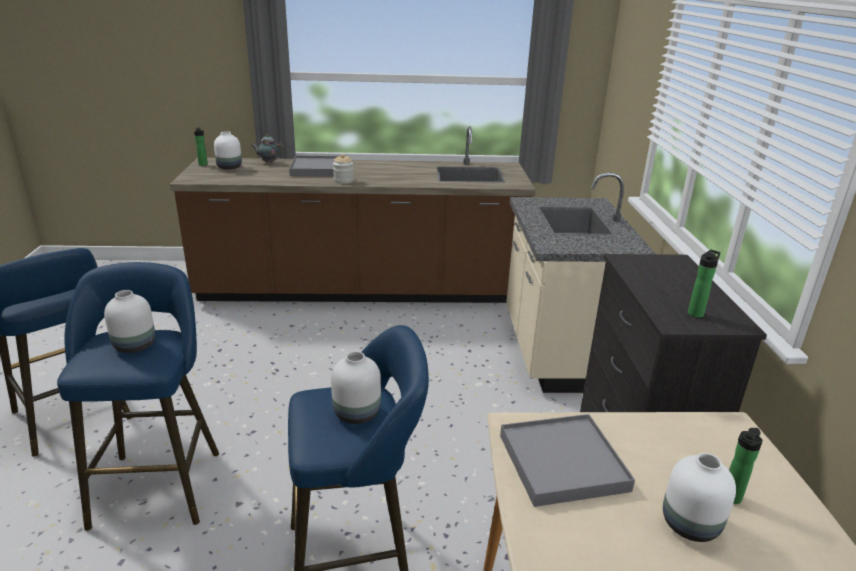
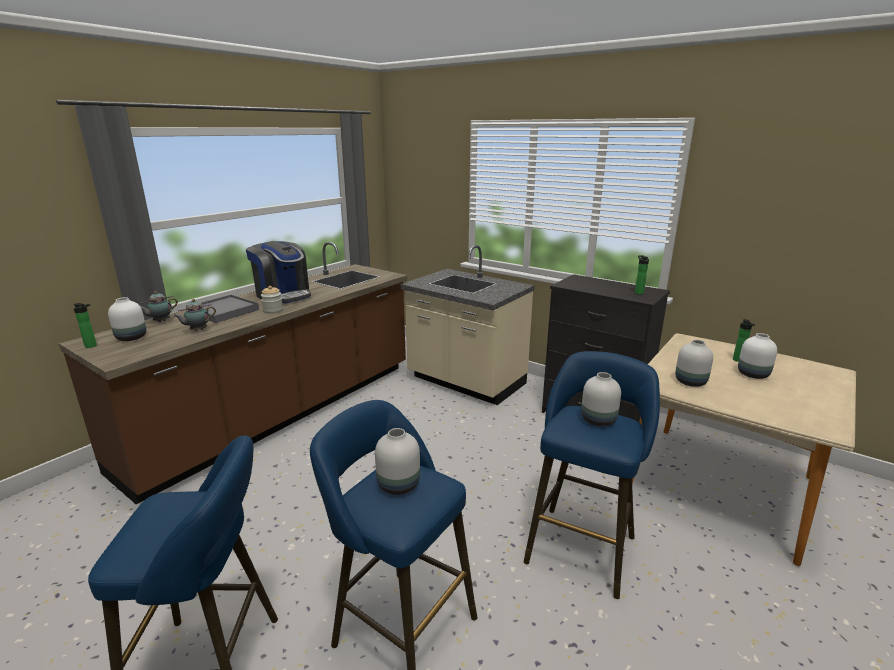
camera: 50 degrees left, 5 degrees down
grey tray [500,414,635,507] -> white vase [675,340,713,387]
none -> teapot [173,299,216,331]
none -> coffee machine [246,241,311,303]

